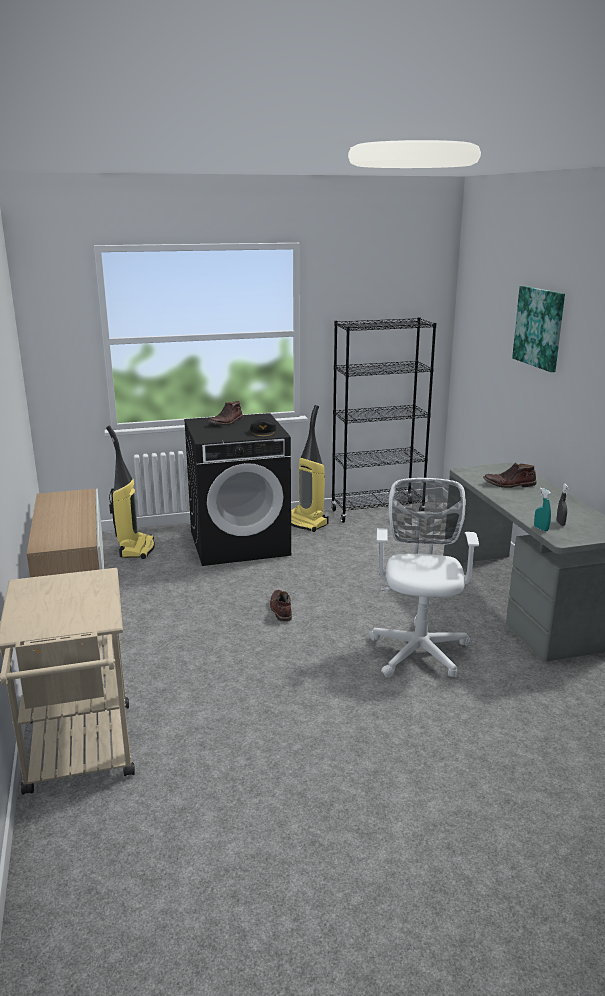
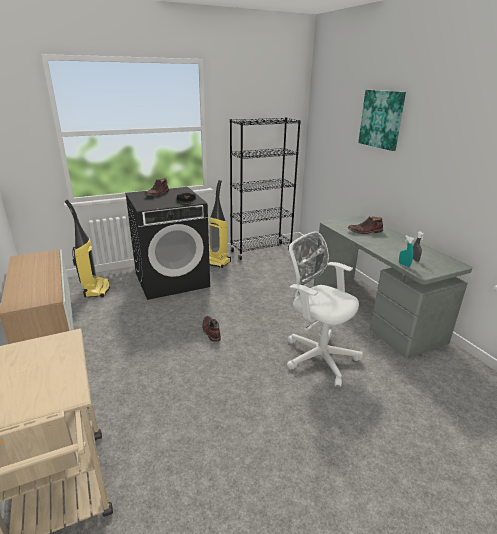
camera: 10 degrees left, 5 degrees up
white office chair [370,478,479,678] -> white office chair turned 45 degrees counterclockwise [287,232,363,387]

